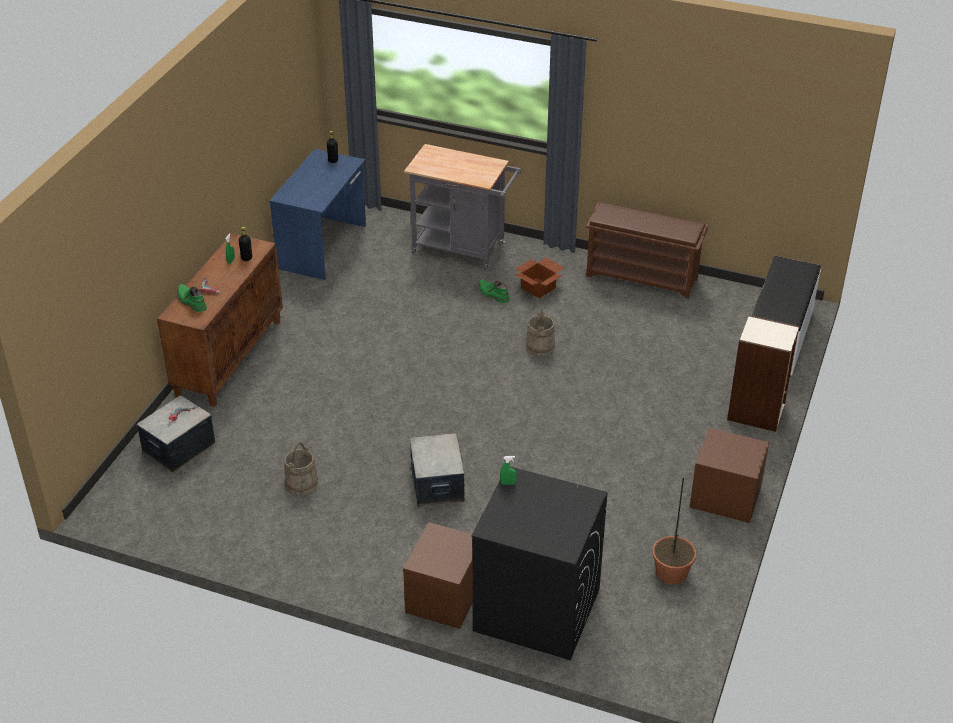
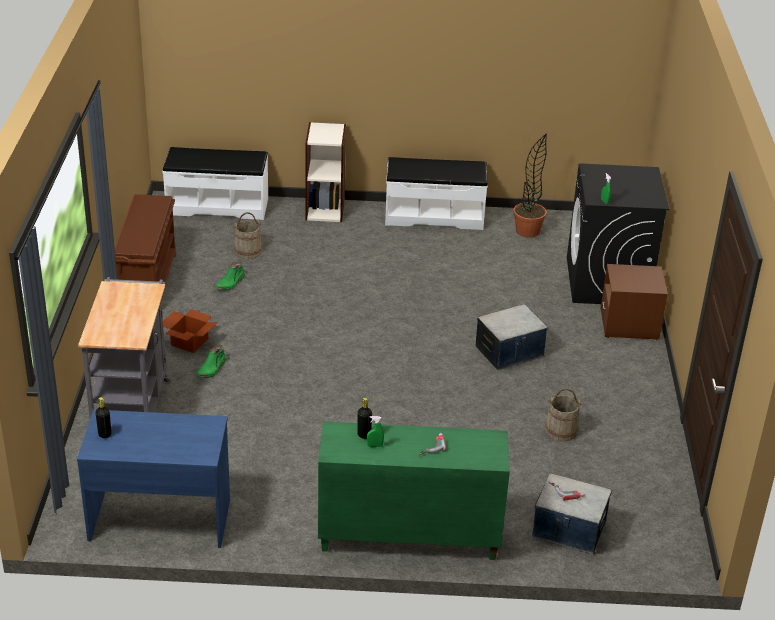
camera: 110 degrees left, 5 degrees down
brown cabinet [157,233,283,407] -> green cabinet [318,422,510,560]
green boot [177,284,207,312] -> green boot moved to [215,262,245,291]
beige bucket [526,307,555,356] -> beige bucket moved to [233,212,262,259]
brown nightstand [690,428,769,523] -> white bench [385,157,488,230]

